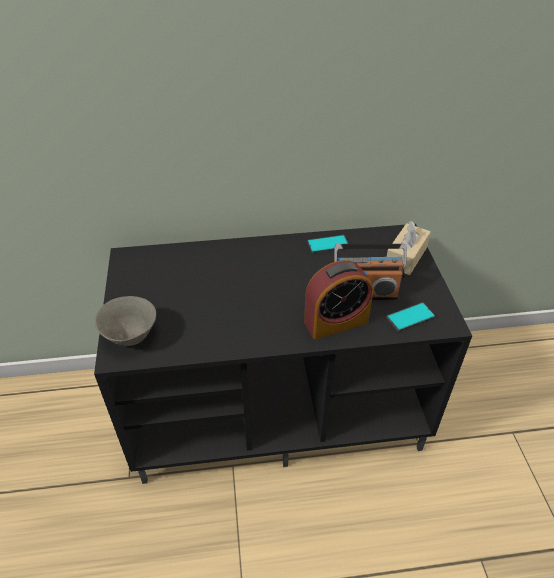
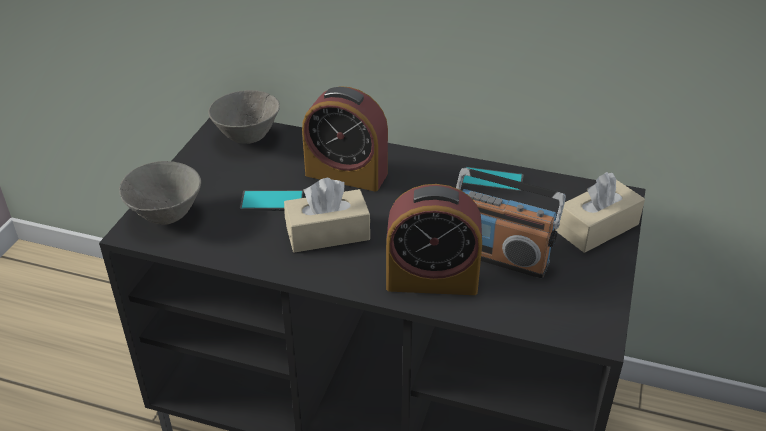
camera: 25 degrees right, 5 degrees down
phone [386,302,435,332] -> phone moved to [240,190,303,211]
none -> grey bowl [208,90,280,144]
none -> beige tissue box [284,178,370,253]
none -> alarm clock [302,86,388,191]

